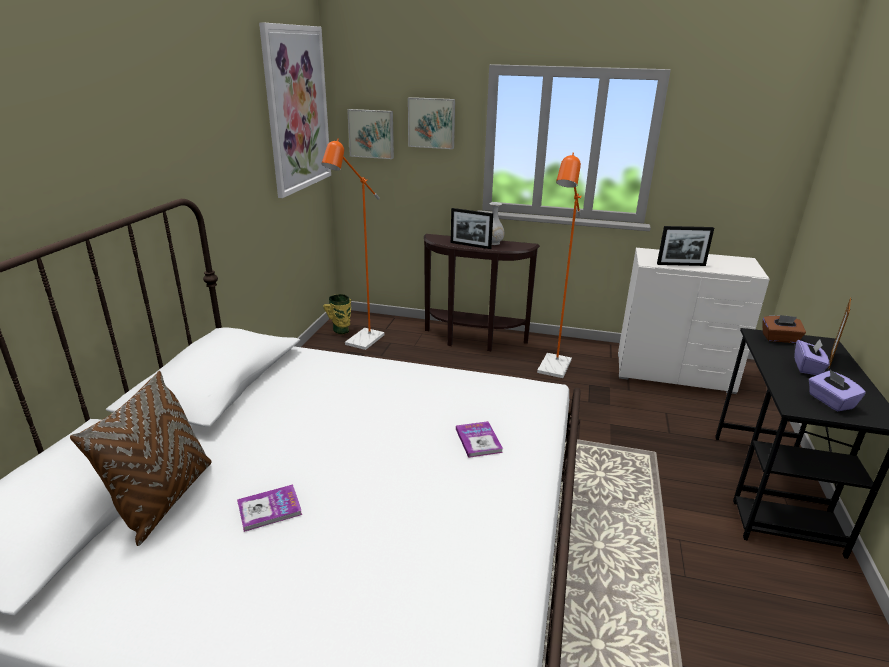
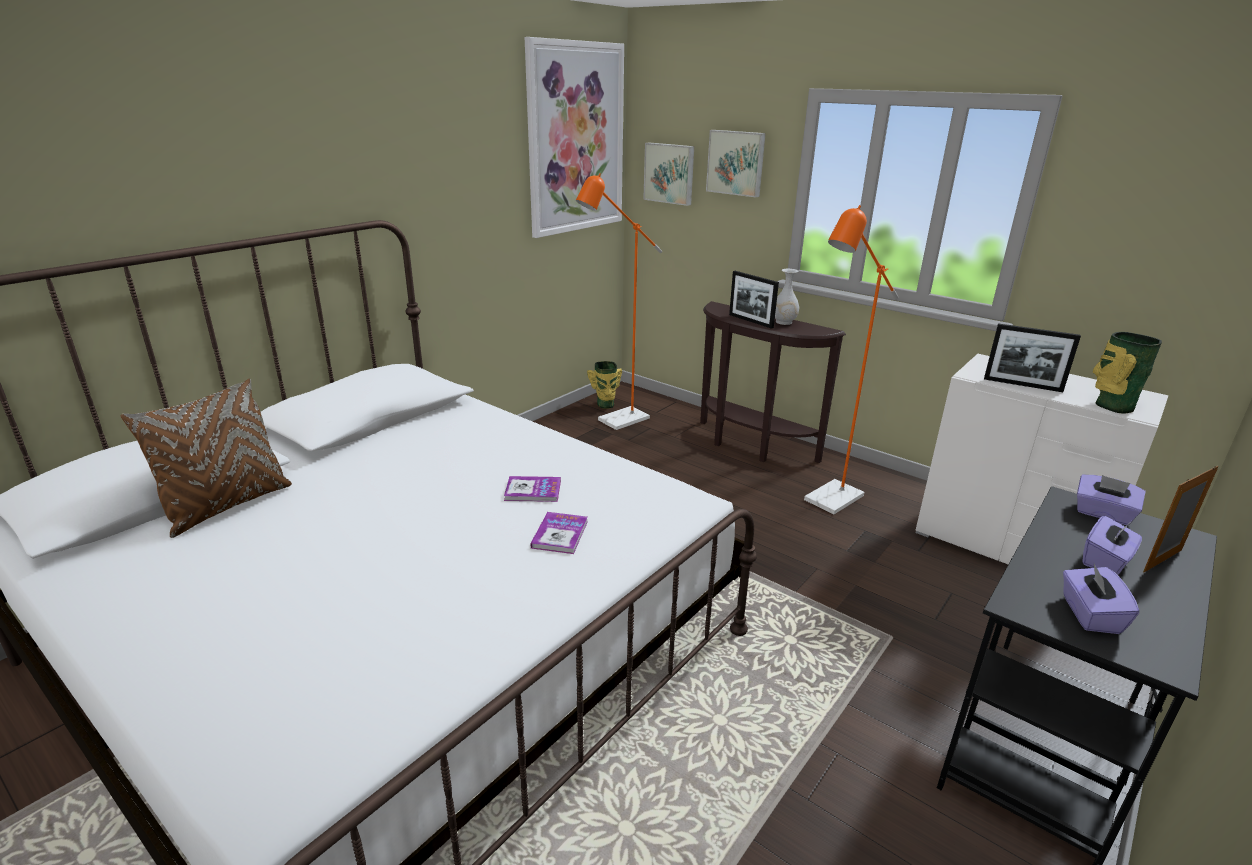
camera: 25 degrees right, 0 degrees up
book [237,484,302,532] -> book moved to [504,476,561,502]
brown tissue box [763,315,806,343] -> purple tissue box [1077,475,1146,525]
none -> vase [1093,332,1162,413]

